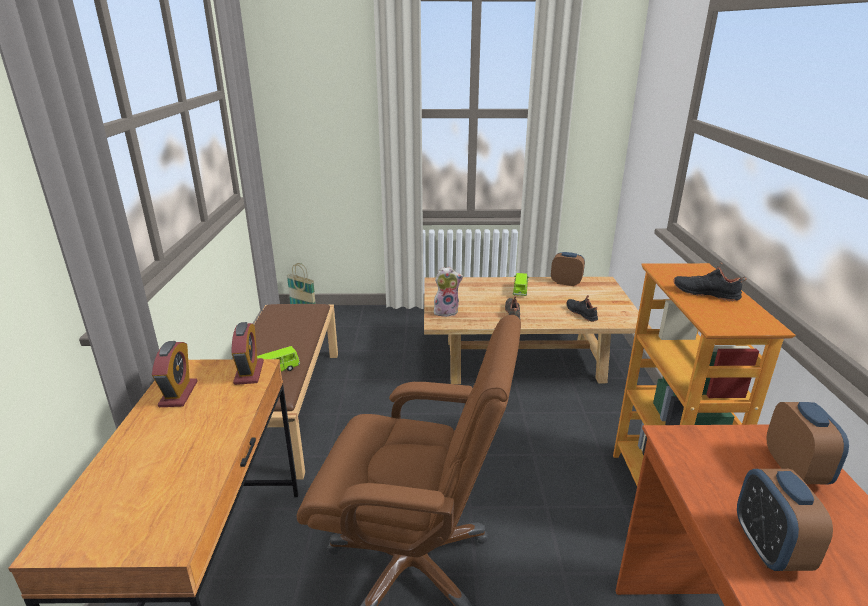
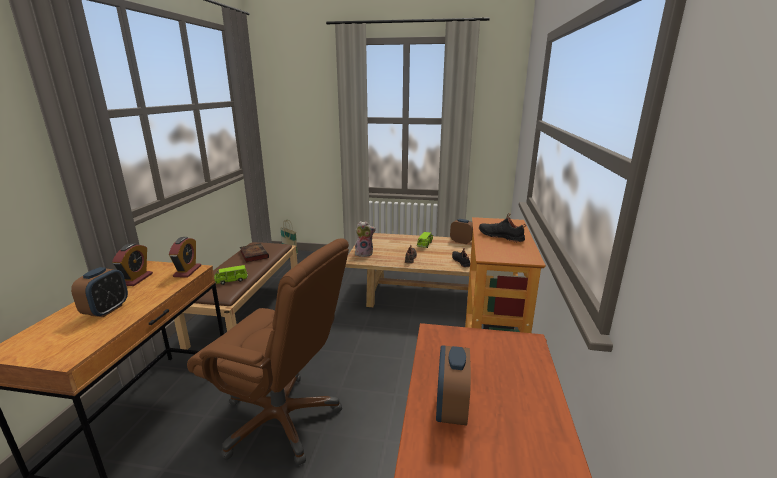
camera: 10 degrees right, 5 degrees down
alarm clock [766,402,849,485] -> alarm clock moved to [71,267,128,317]
none -> book [240,243,269,263]

